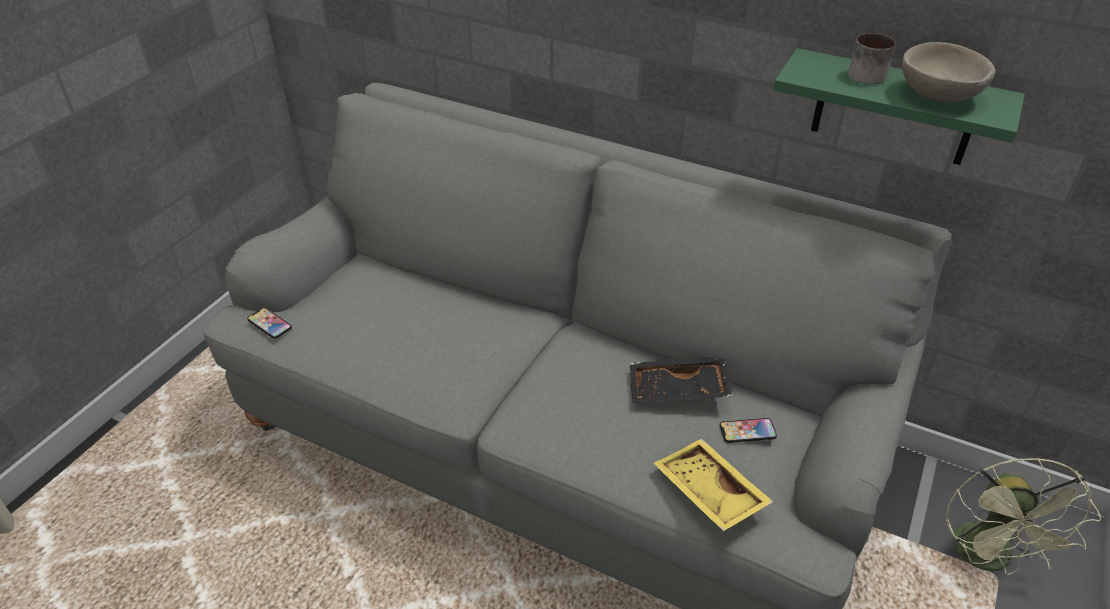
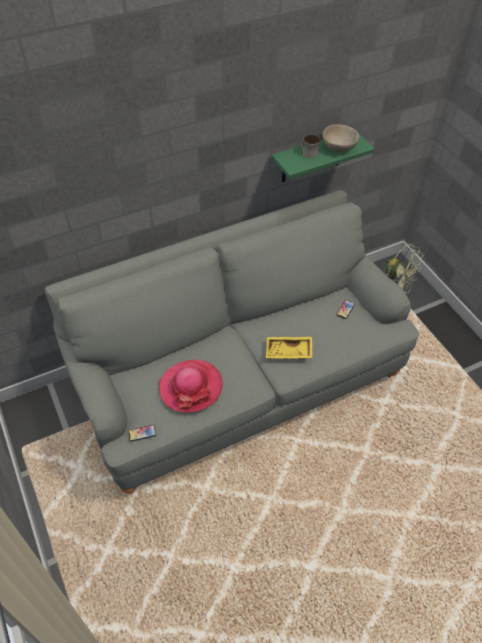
camera: 55 degrees left, 10 degrees up
black tray [630,357,732,403] -> none
yellow tray [654,439,773,531] -> yellow tray moved to [266,337,312,359]
none -> hat [159,360,223,412]

